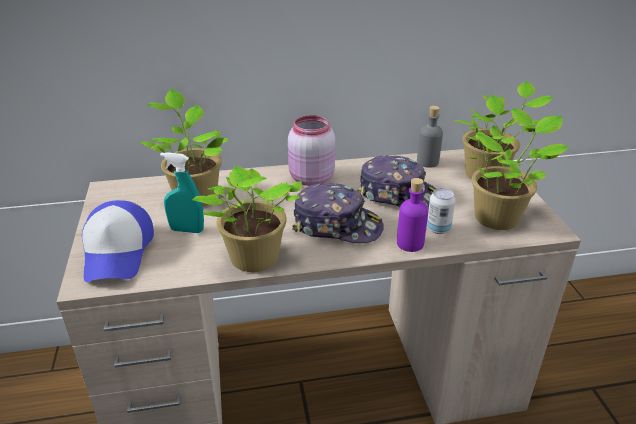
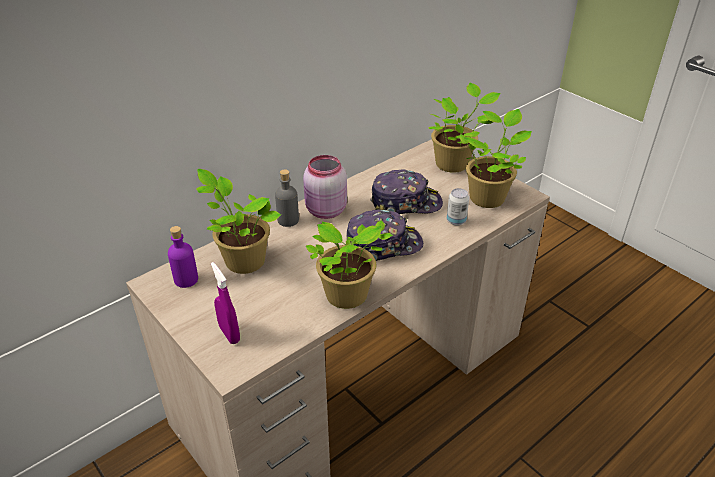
camera: 30 degrees left, 5 degrees up
cap [82,200,154,282] -> purple spray bottle [211,262,240,344]
turquoise spray bottle [160,152,204,233] -> none
purple bottle [397,178,428,252] -> purple bottle moved to [168,226,198,288]
grey bottle [417,106,443,168] -> grey bottle moved to [275,170,299,227]

